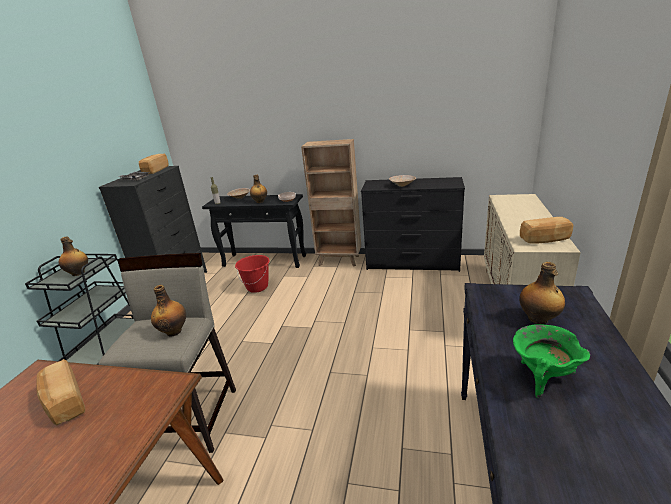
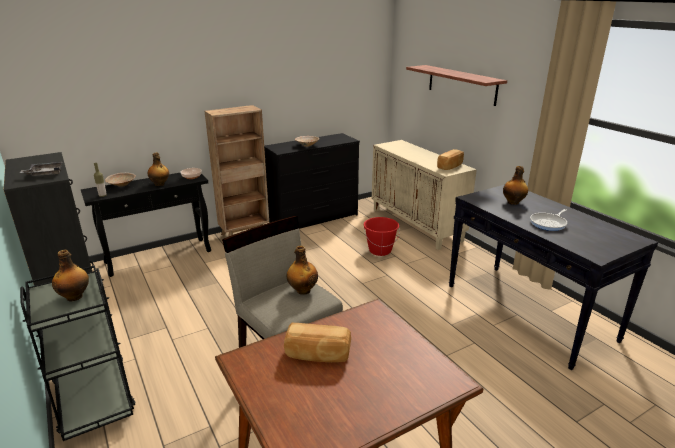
camera: 45 degrees left, 0 degrees up
bread [139,153,168,174] -> none
red bucket [235,255,270,293] -> red bucket moved to [364,217,400,256]
green cooking pot [513,324,590,398] -> frying pan [530,209,567,231]
none -> shelf [406,65,507,106]

